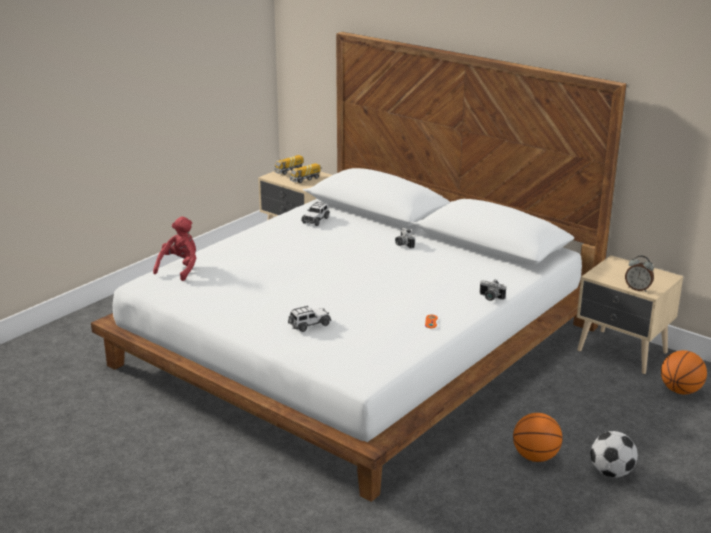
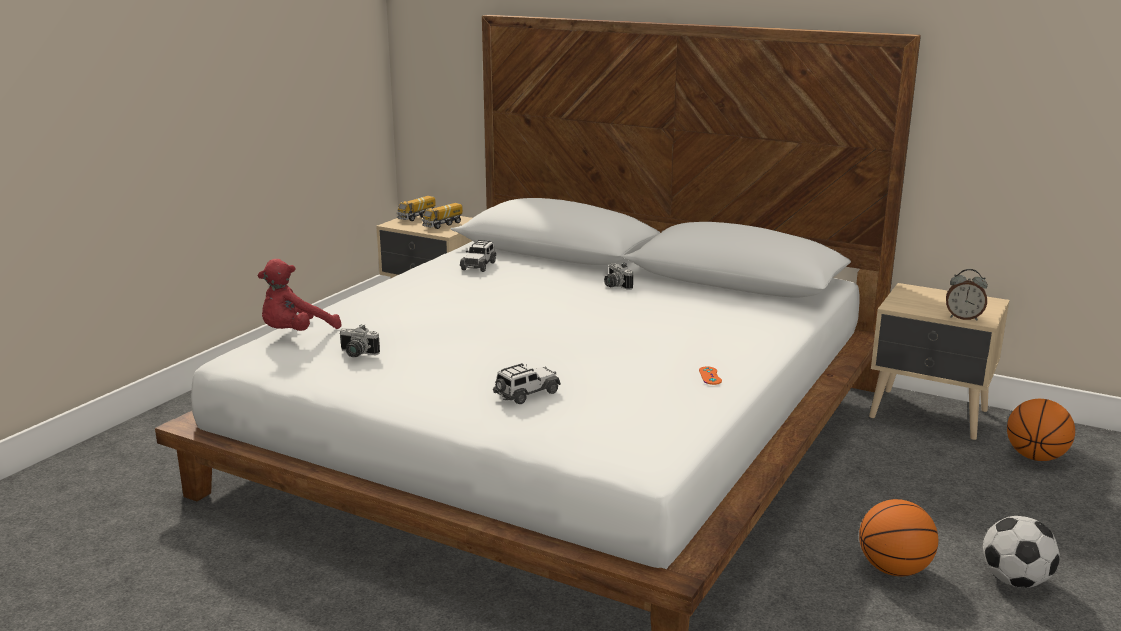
camera: 10 degrees left, 5 degrees down
red plush toy [153,216,196,281] -> red plush toy turned 150 degrees counterclockwise [258,259,341,331]
camera [480,280,506,301] -> camera moved to [339,324,380,357]

